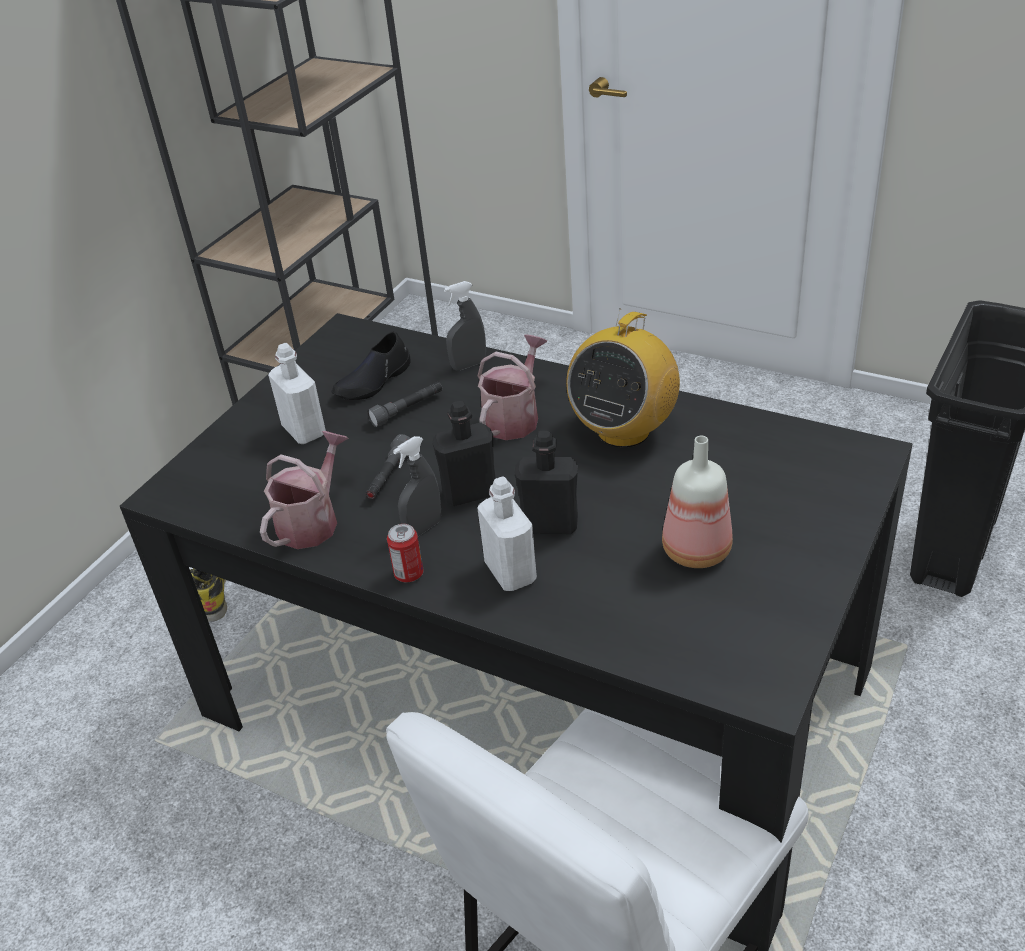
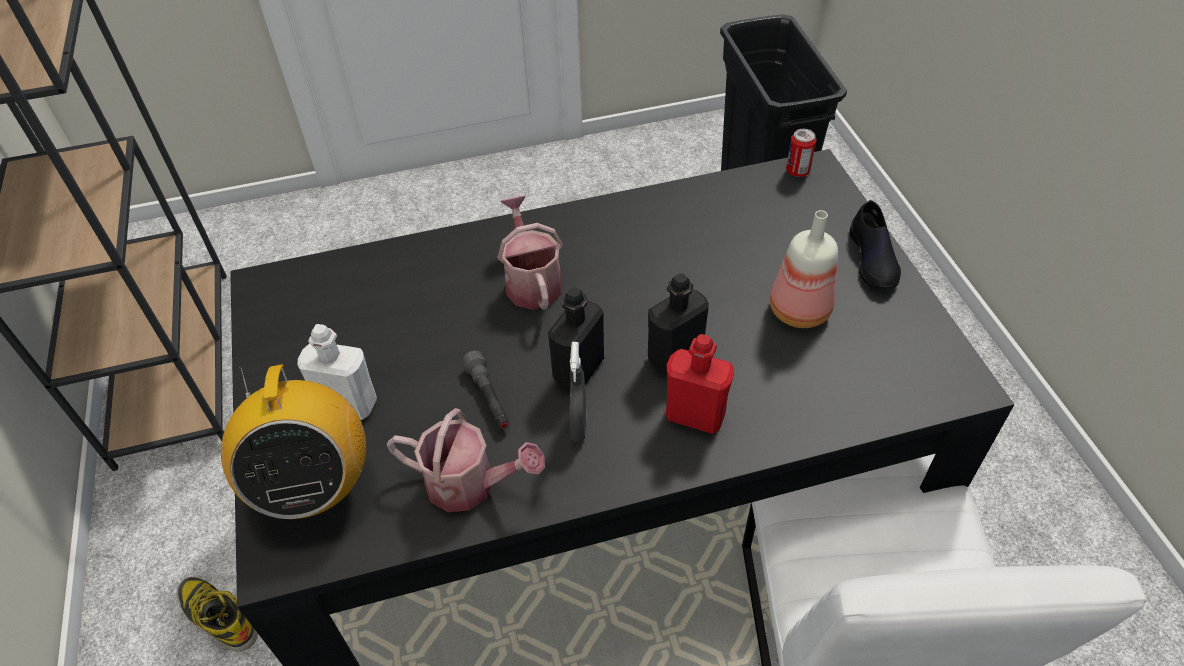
camera: 45 degrees left, 10 degrees up
watering can [260,431,348,549] -> watering can turned 120 degrees clockwise [387,408,545,512]
black shoe [331,331,411,400] -> black shoe moved to [850,200,901,288]
grey flashlight [367,382,442,427] -> none
can [387,524,424,582] -> can moved to [786,129,816,177]
grey spray bottle [444,281,486,370] -> none
white bottle [477,476,537,591] -> red bottle [666,334,734,434]
radio [566,308,680,448] -> radio moved to [221,364,366,519]

